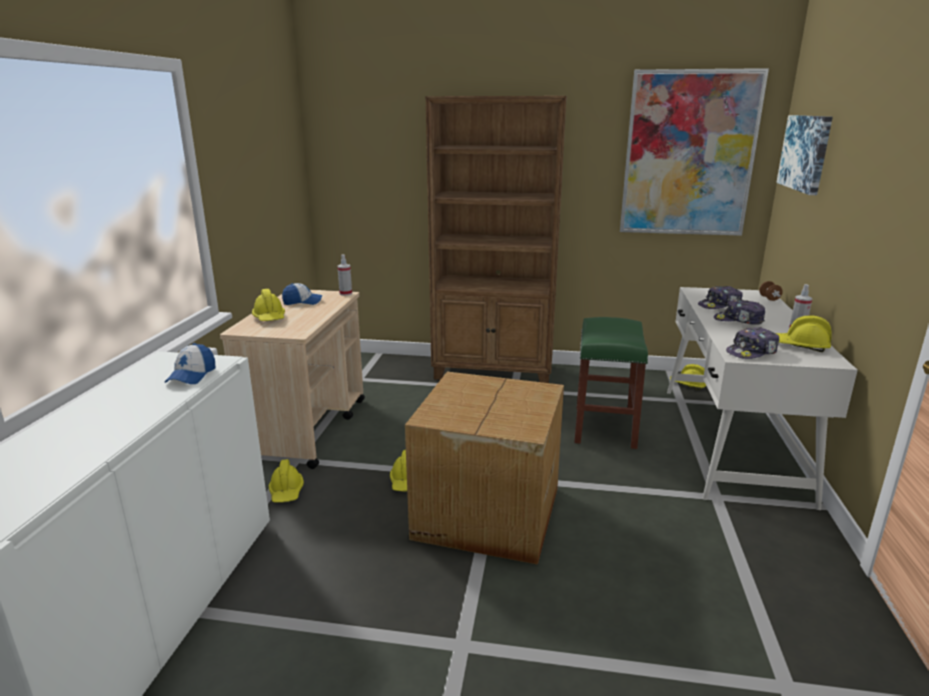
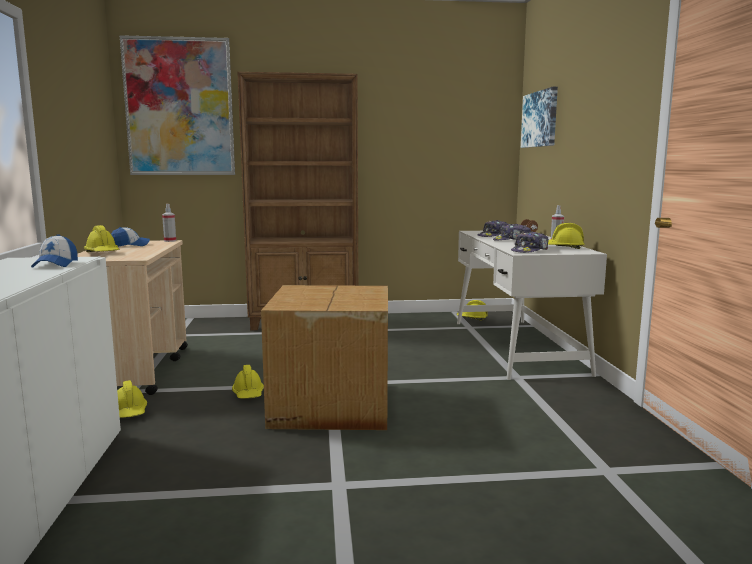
camera: 15 degrees left, 10 degrees down
green stool [574,317,648,449] -> none
picture [620,68,769,236] -> picture moved to [120,35,235,175]

